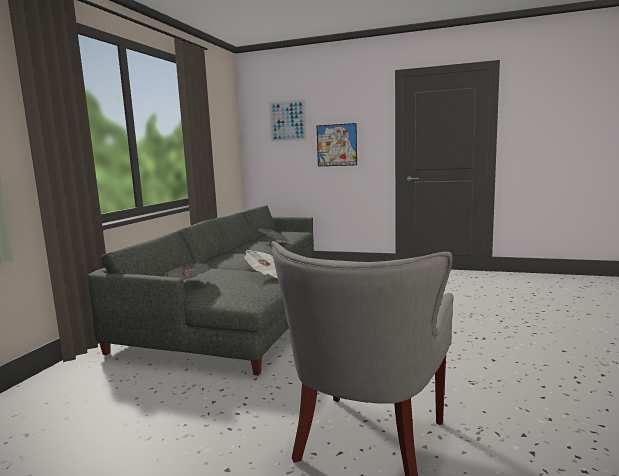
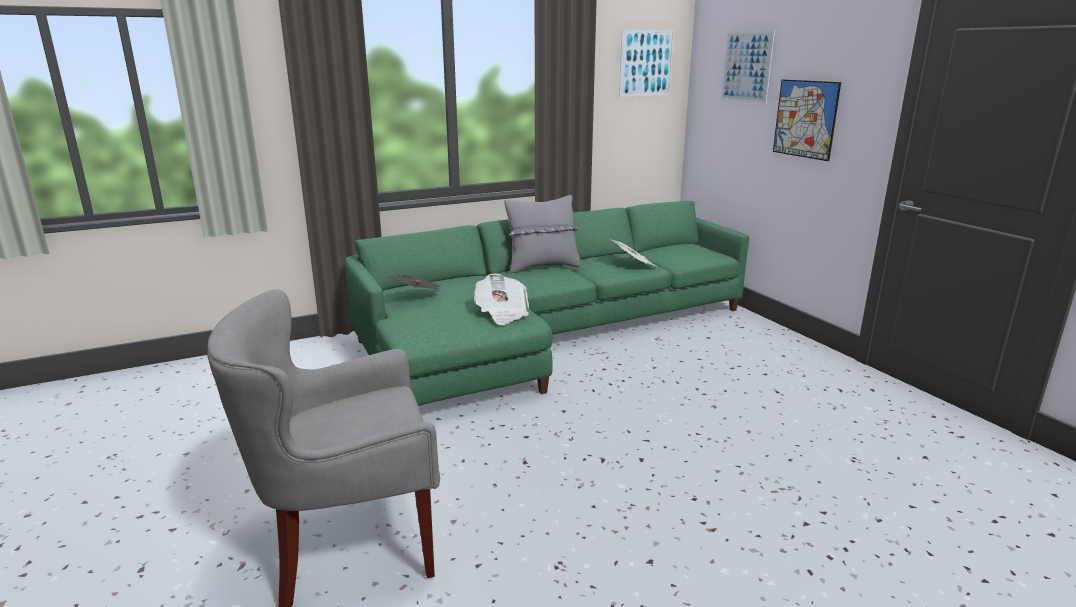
camera: 45 degrees right, 10 degrees up
grey sofa [87,205,314,376] -> green sofa [345,201,749,406]
none -> grey pillow [504,195,581,273]
none -> picture [619,30,675,97]

